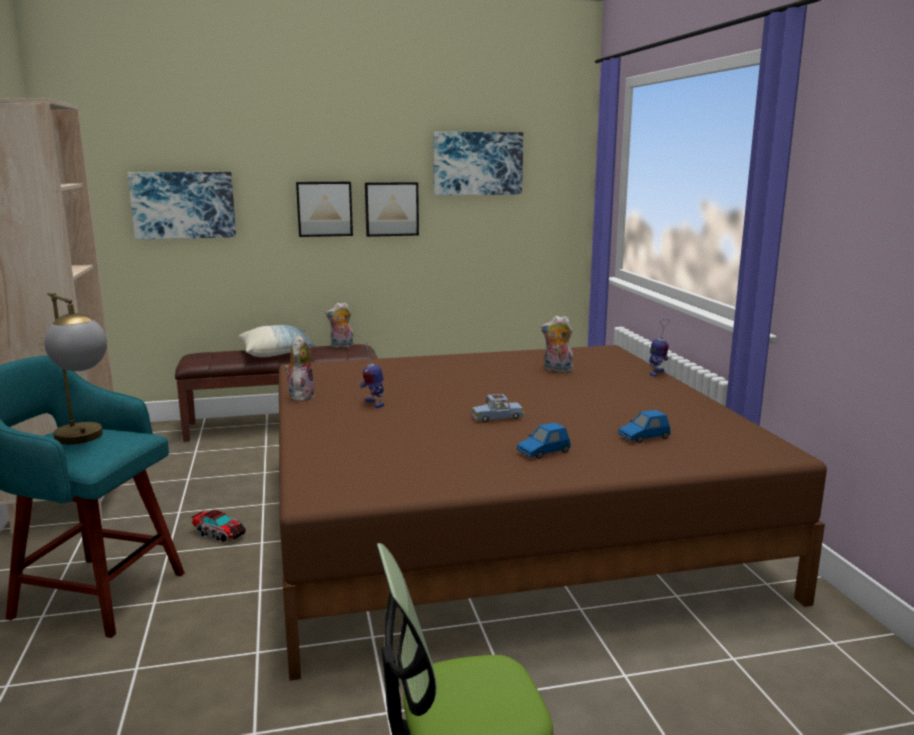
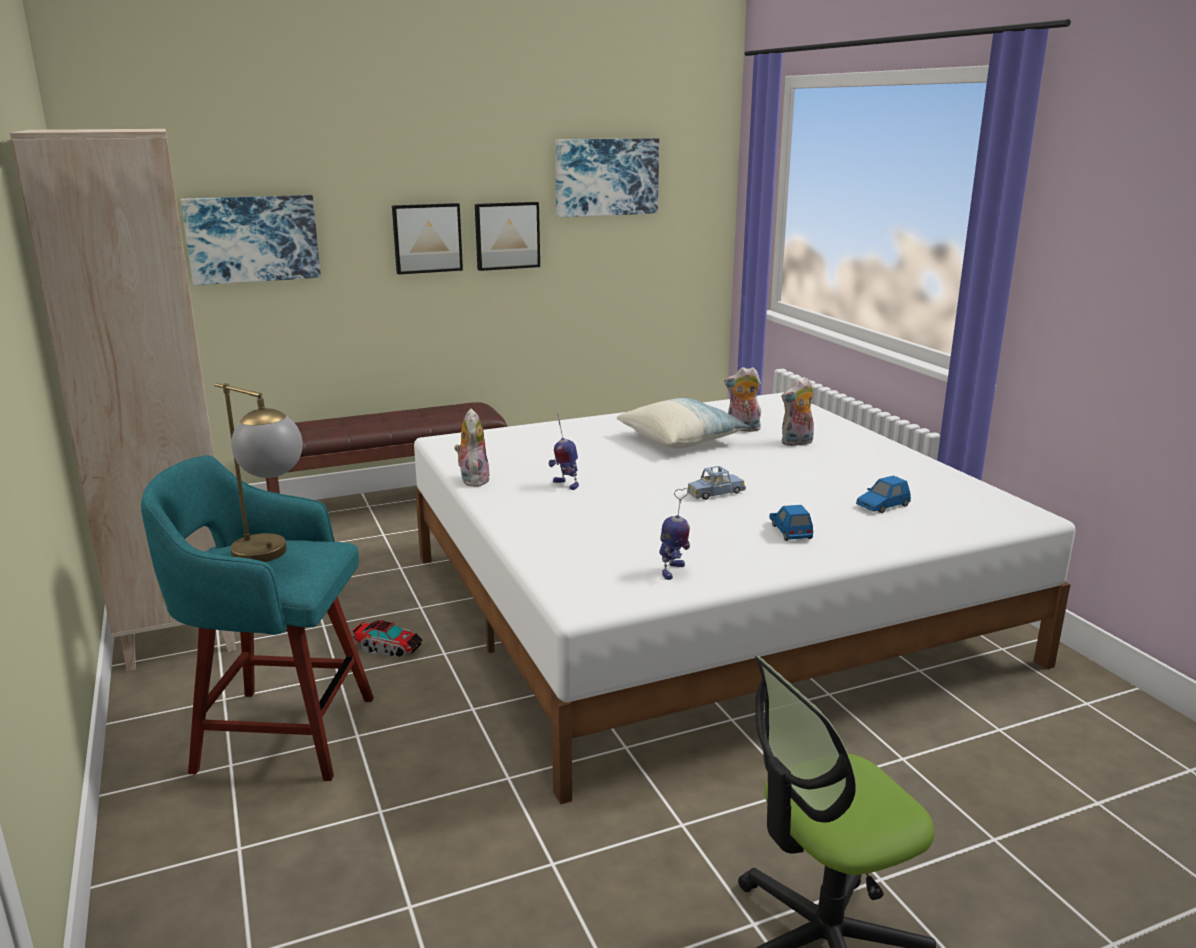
camera: 10 degrees left, 5 degrees up
pillow [238,325,316,357] -> pillow moved to [617,398,750,448]
brown bed [279,345,827,681] -> white bed [414,392,1075,805]
plush toy [325,302,354,348] -> plush toy moved to [781,378,814,446]
blue toy car [517,423,571,459] -> blue toy car turned 120 degrees clockwise [769,505,813,541]
toy robot [649,319,670,377] -> toy robot moved to [659,488,690,580]

